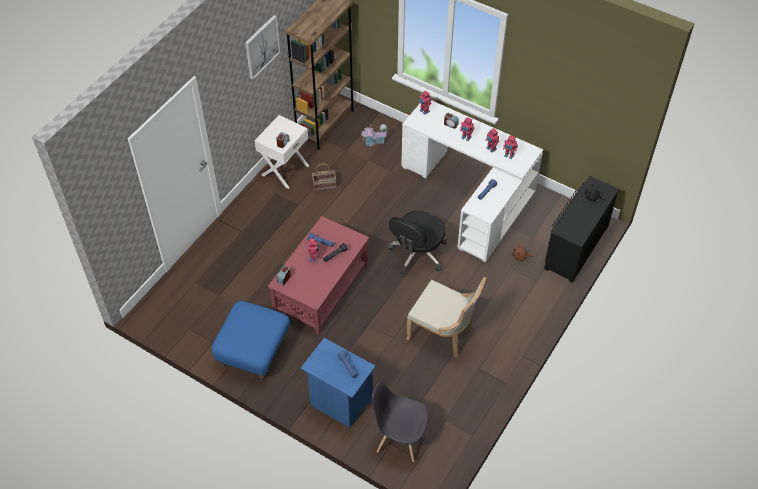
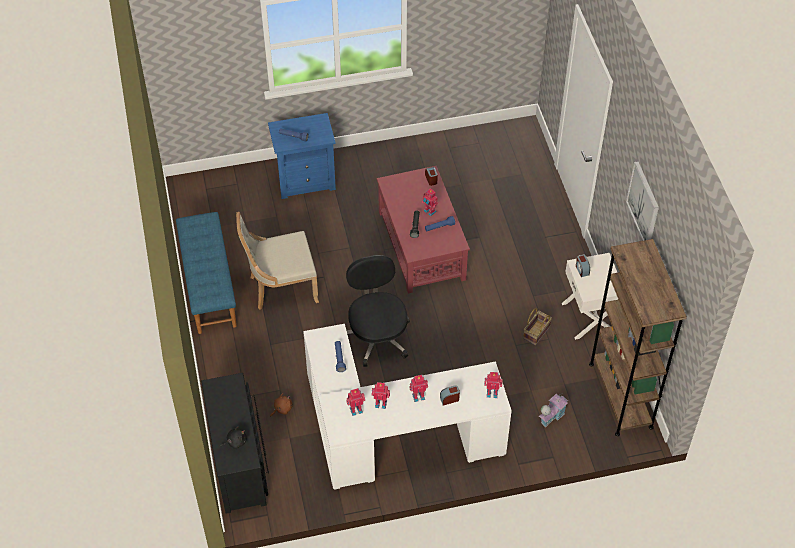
camera: 135 degrees right, 0 degrees up
blue ottoman [212,301,290,381] -> none
grey chair [371,382,429,462] -> none
none -> blue bench [176,212,237,334]

